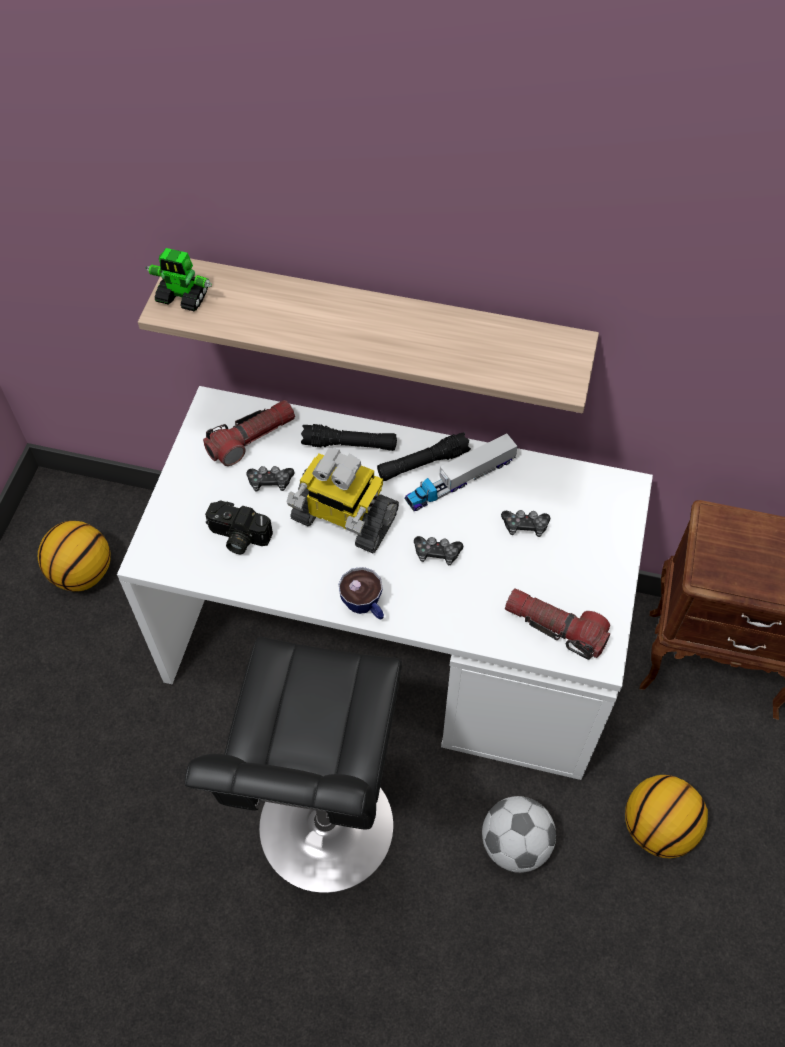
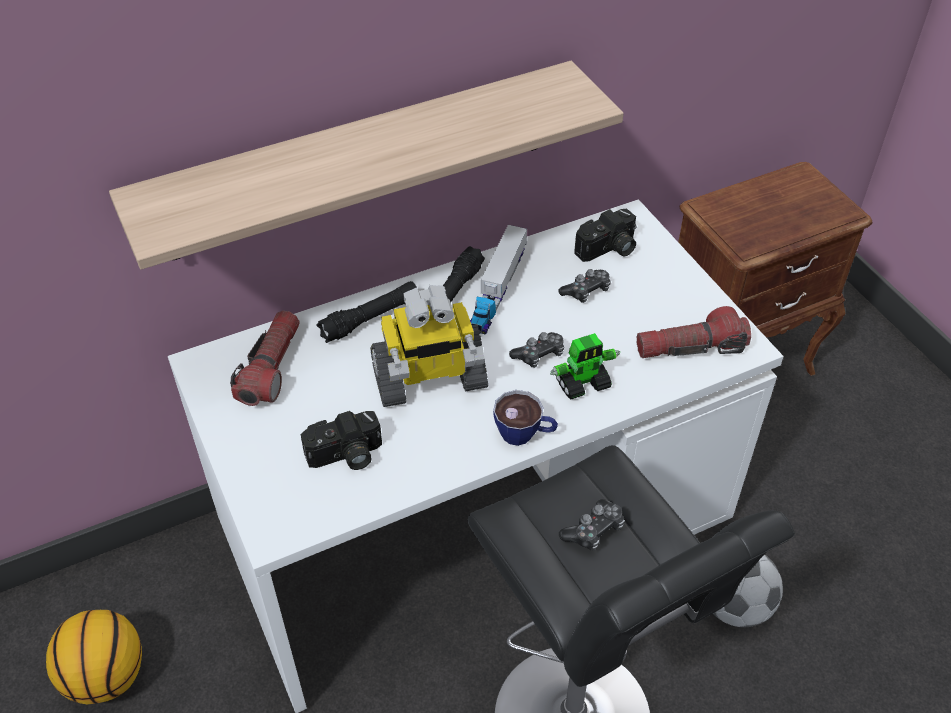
camera: 40 degrees left, 10 degrees down
toy robot [146,248,212,312] -> toy robot moved to [550,333,620,399]
game controller [246,466,295,492] -> game controller moved to [559,499,625,551]
basketball [625,775,708,858] -> none
none -> camera [574,209,637,262]

